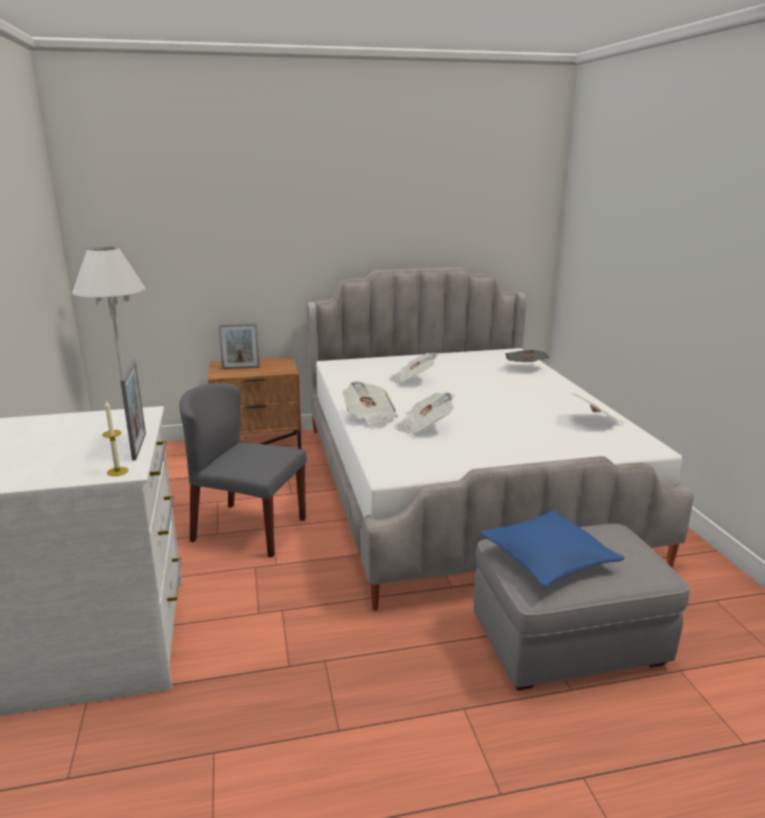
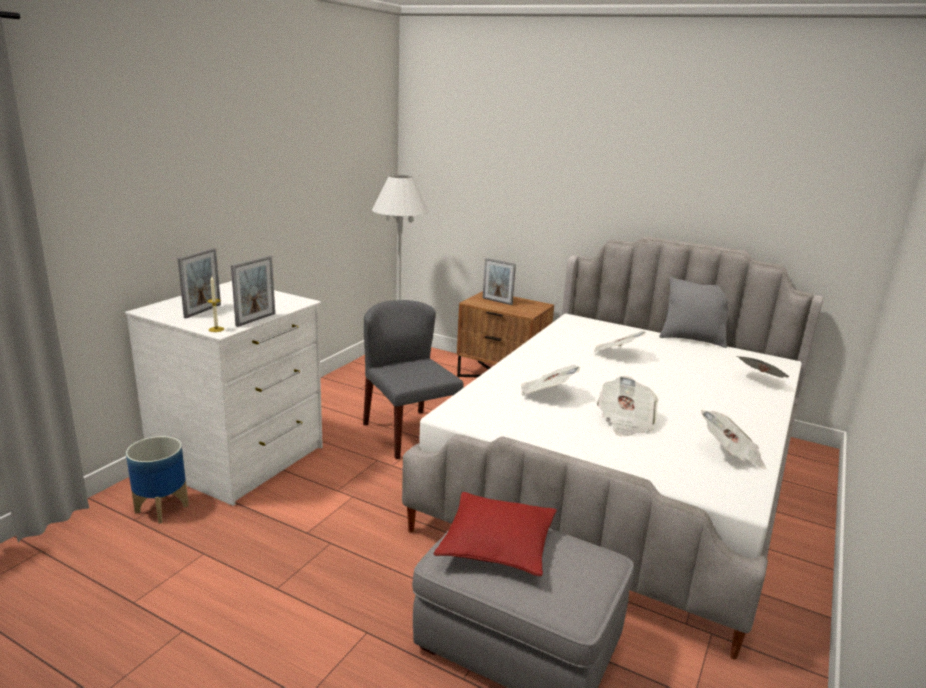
camera: 40 degrees right, 0 degrees up
newspaper [343,381,398,429] -> newspaper moved to [597,376,658,436]
blue pillow [480,510,625,588] -> red pillow [434,492,557,576]
none -> planter [126,436,189,524]
none -> picture frame [178,248,221,318]
none -> grey pillow [659,277,729,348]

